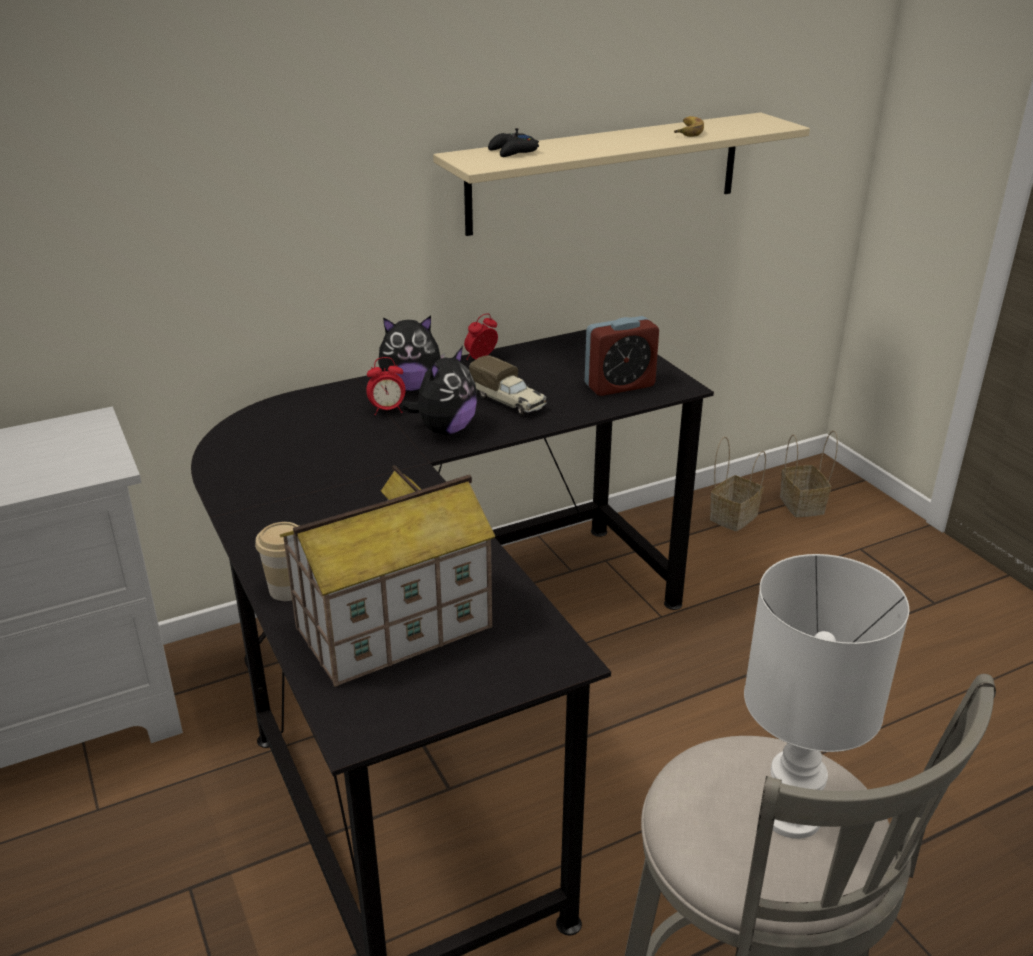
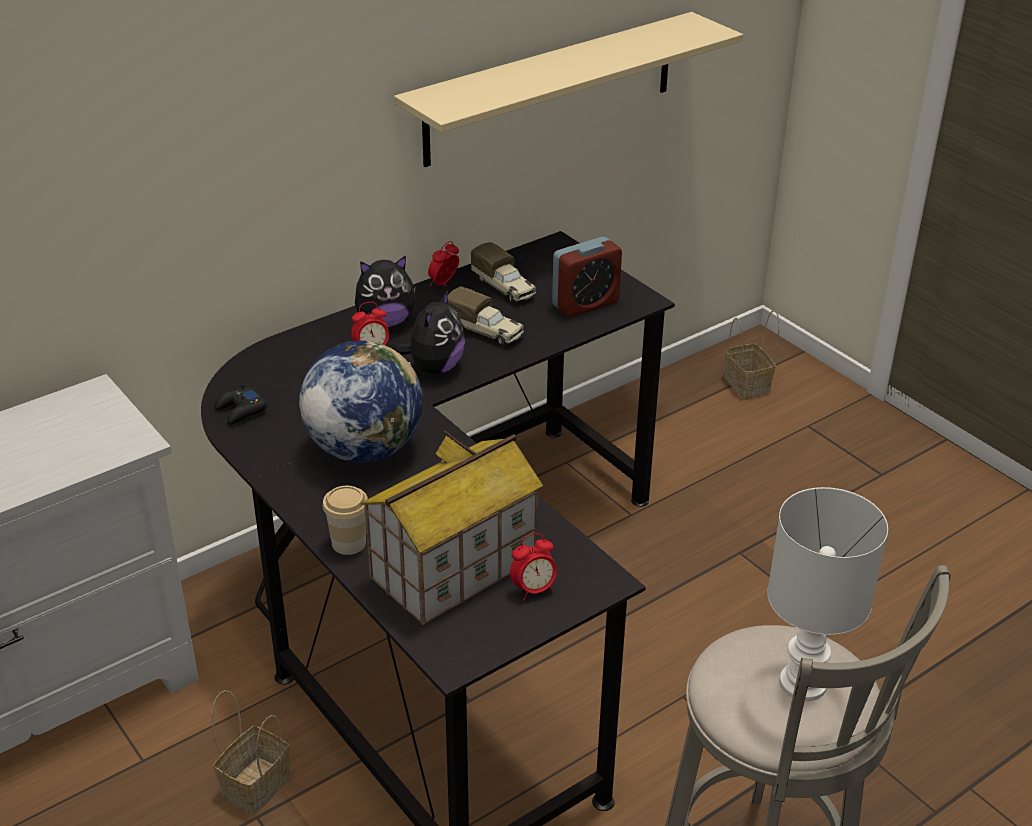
camera: 10 degrees left, 5 degrees up
black game controller [488,128,539,157] -> black game controller moved to [214,384,267,425]
banana [674,116,704,137] -> none
basket [710,437,766,531] -> basket moved to [211,690,290,814]
none -> globe [299,340,423,463]
none -> toy truck [471,242,536,303]
none -> alarm clock [510,533,557,601]

